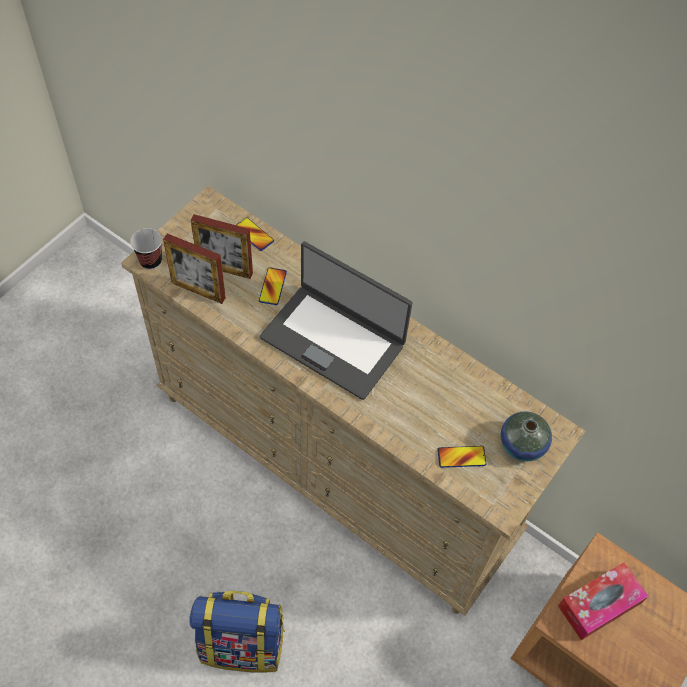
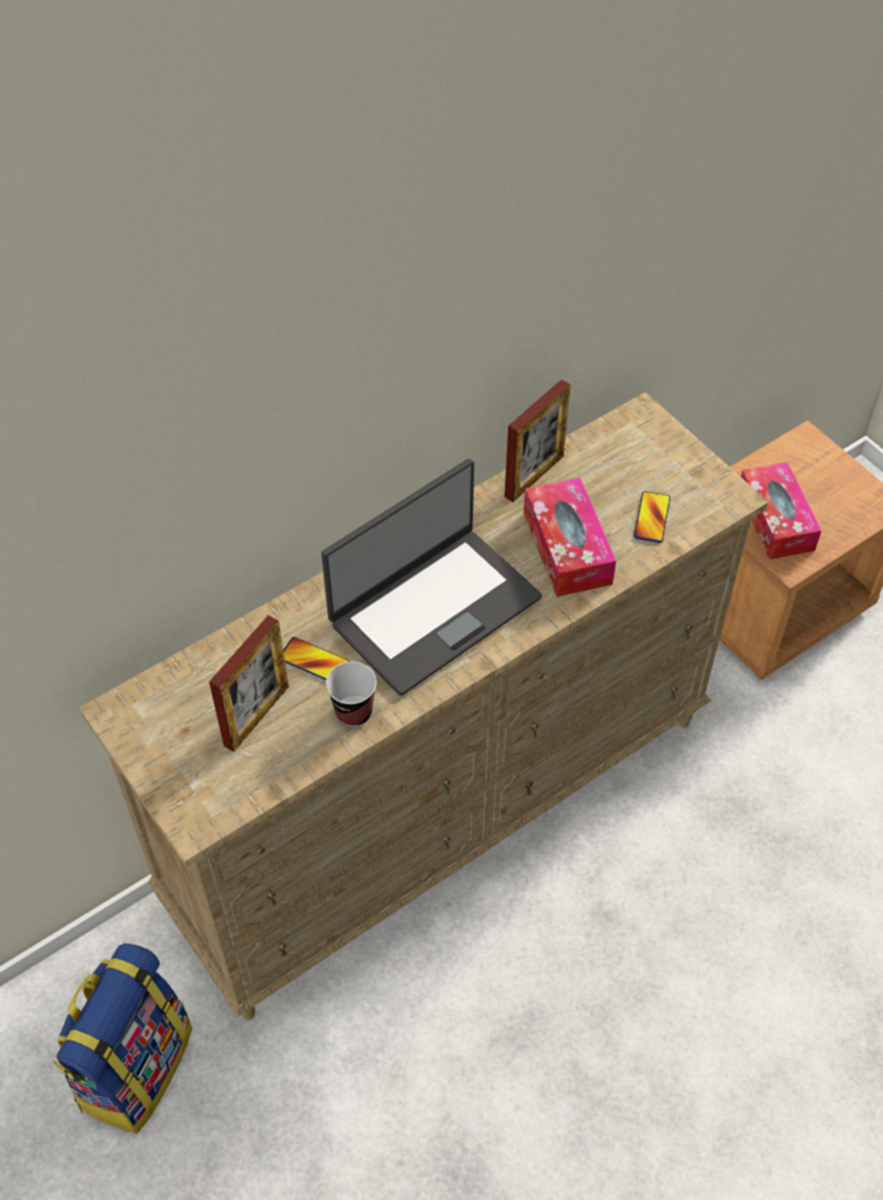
camera: 70 degrees left, 5 degrees down
cup [130,228,162,270] -> cup moved to [326,662,377,727]
picture frame [163,233,226,304] -> picture frame moved to [505,379,571,502]
backpack [189,591,285,673] -> backpack moved to [53,943,192,1134]
phone [236,217,274,251] -> none
vase [501,411,552,461] -> none
none -> tissue box [524,477,616,597]

